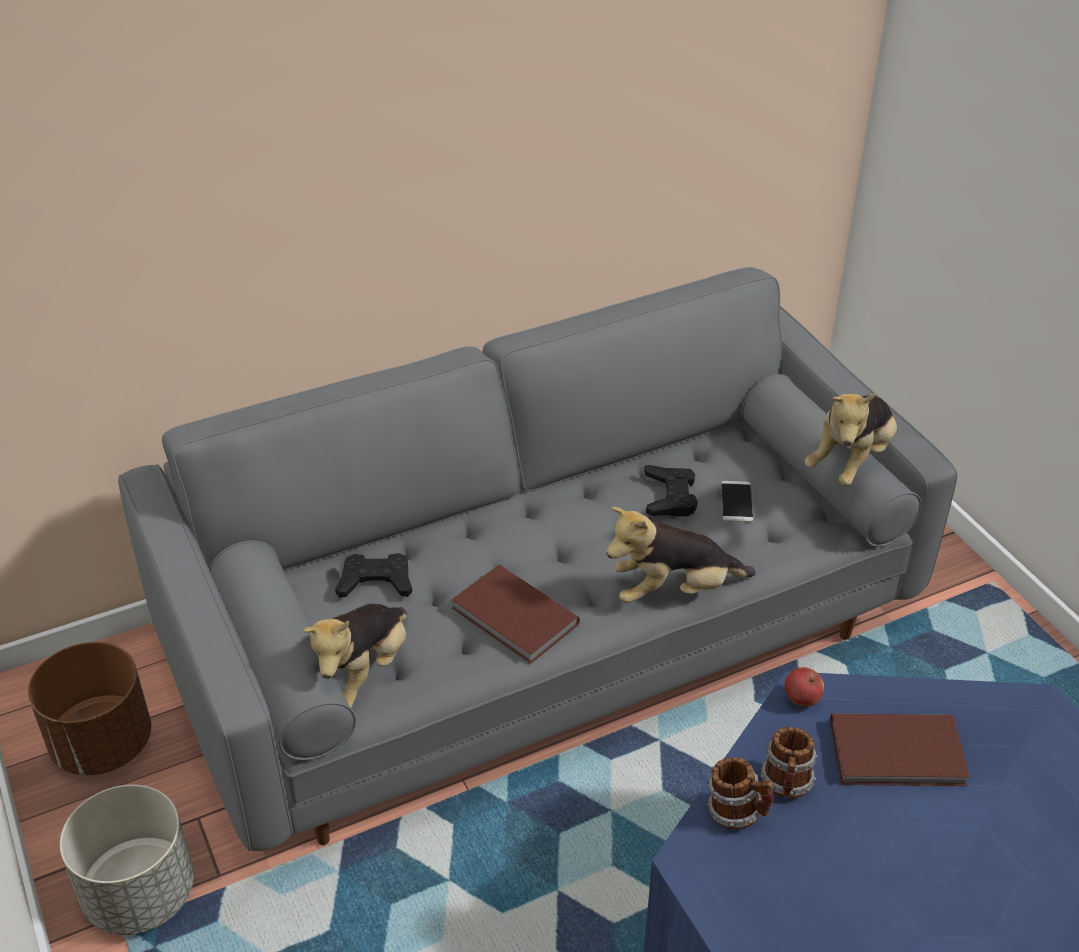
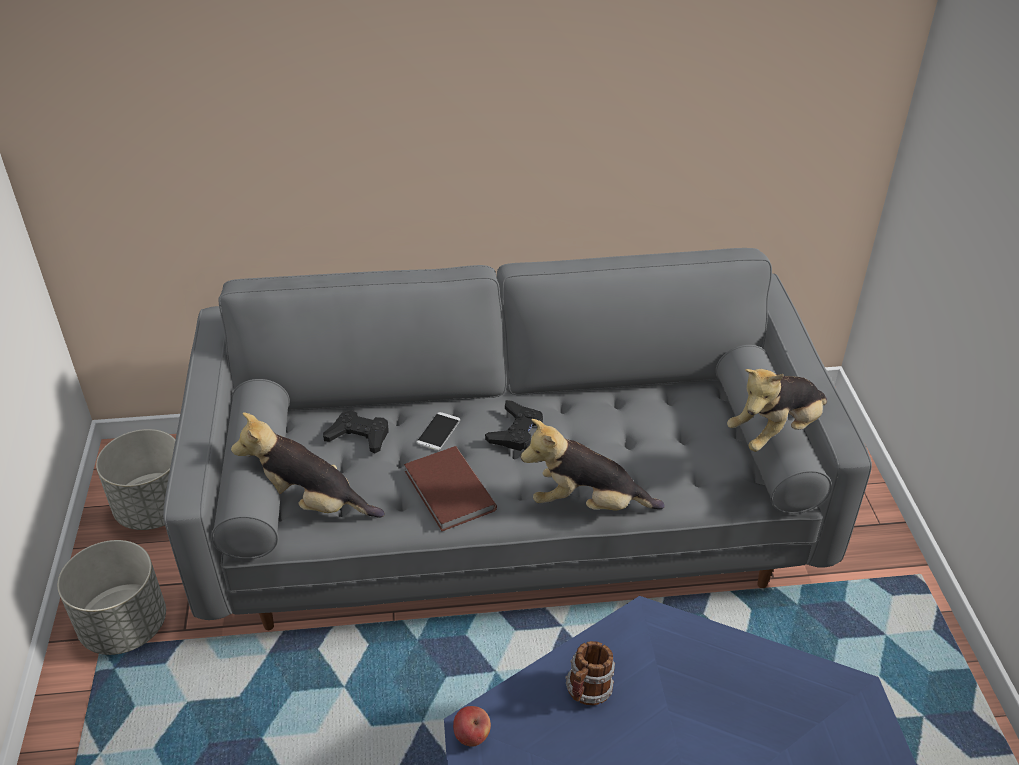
camera: 20 degrees right, 0 degrees up
brown planter [28,642,151,775] -> grey planter [96,429,176,530]
plush toy [303,604,407,707] -> plush toy turned 60 degrees clockwise [231,412,385,517]
black game controller [644,465,698,516] -> black game controller moved to [485,400,543,451]
mug [707,757,774,829] -> none
phone [721,481,754,522] -> phone moved to [417,412,460,451]
apple [785,667,824,707] -> apple moved to [453,706,491,747]
brown book [830,713,970,786] -> none

